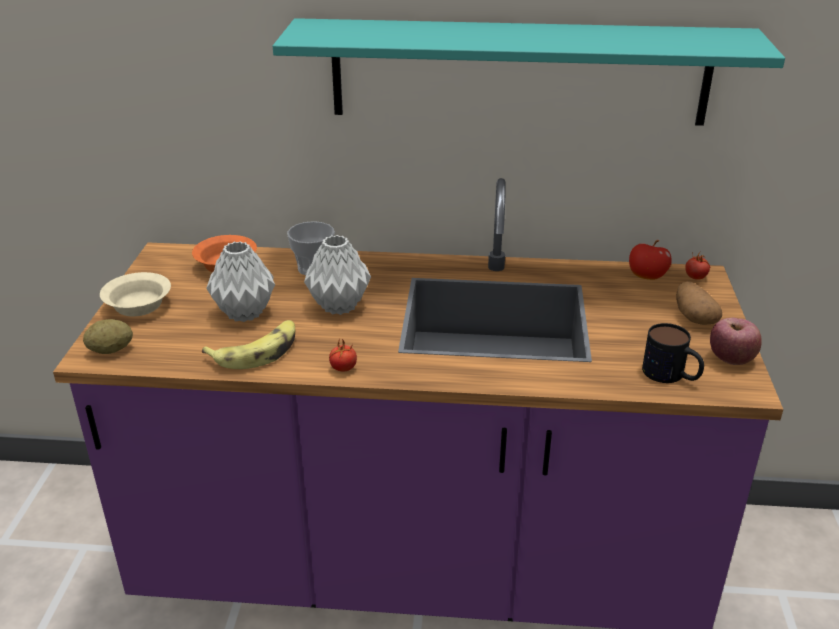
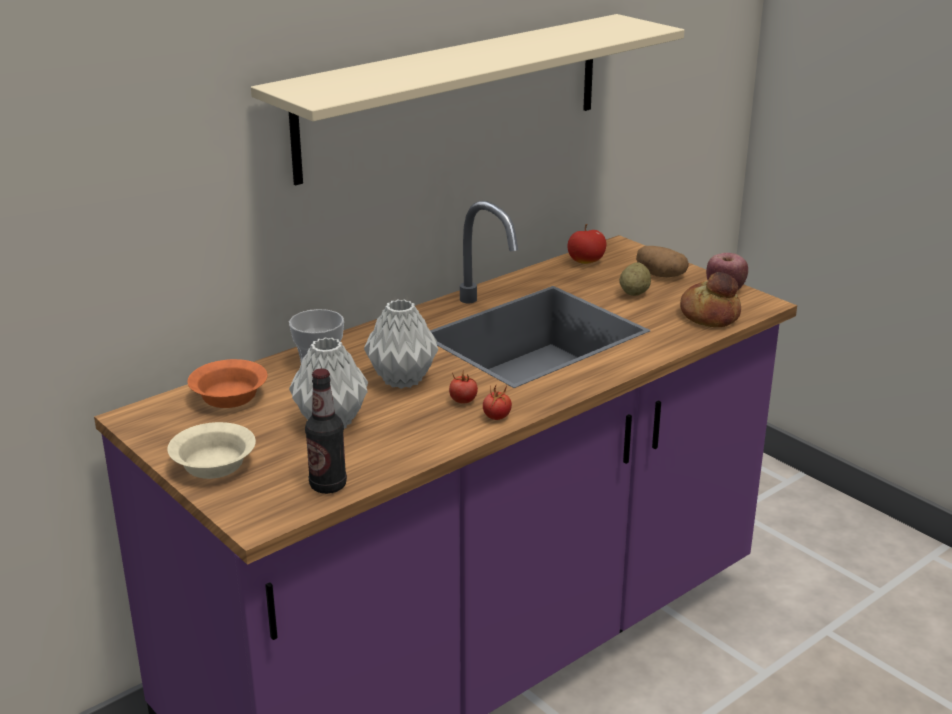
camera: 45 degrees left, 5 degrees down
potato [83,319,133,354] -> potato moved to [619,262,651,296]
banana [202,320,295,369] -> none
turquoise shelf [273,18,785,126] -> beige shelf [251,14,685,185]
mug [642,323,704,383] -> bread [680,272,741,327]
tomato [685,252,710,280] -> tomato moved to [449,370,478,404]
none -> bottle [305,368,347,494]

